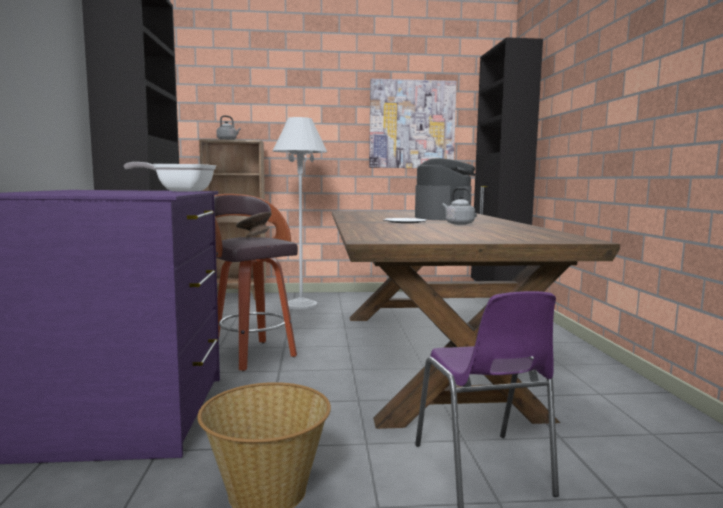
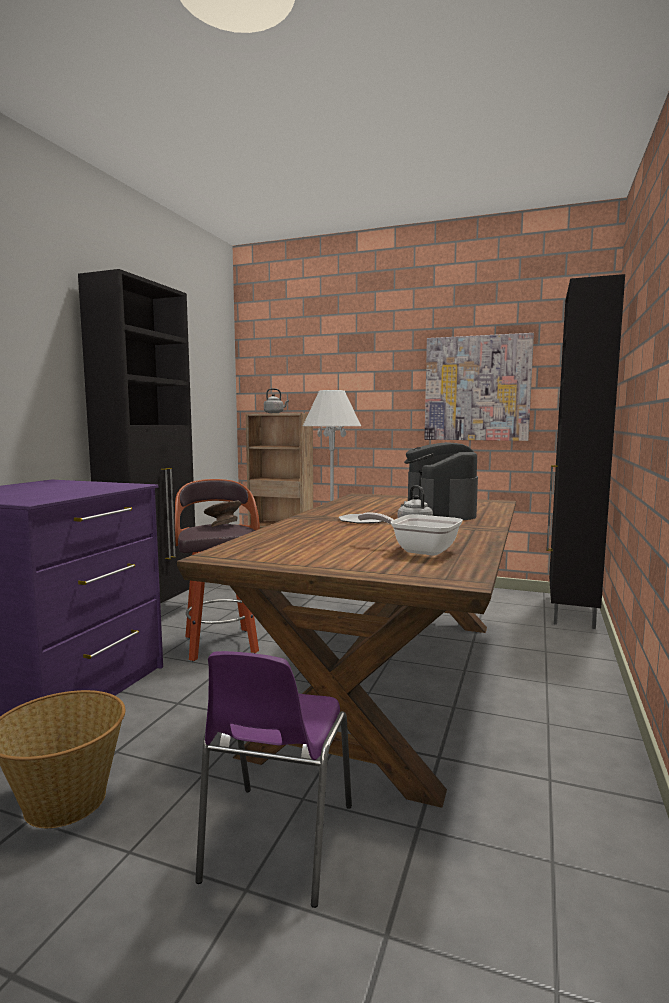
camera: 25 degrees right, 0 degrees up
frying pan [124,162,216,192] -> frying pan moved to [358,512,463,556]
coffee machine [415,158,477,220] -> coffee machine turned 150 degrees clockwise [401,442,478,520]

